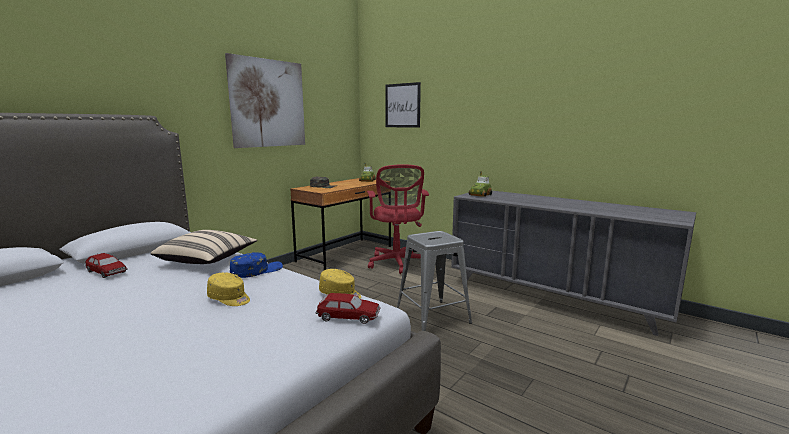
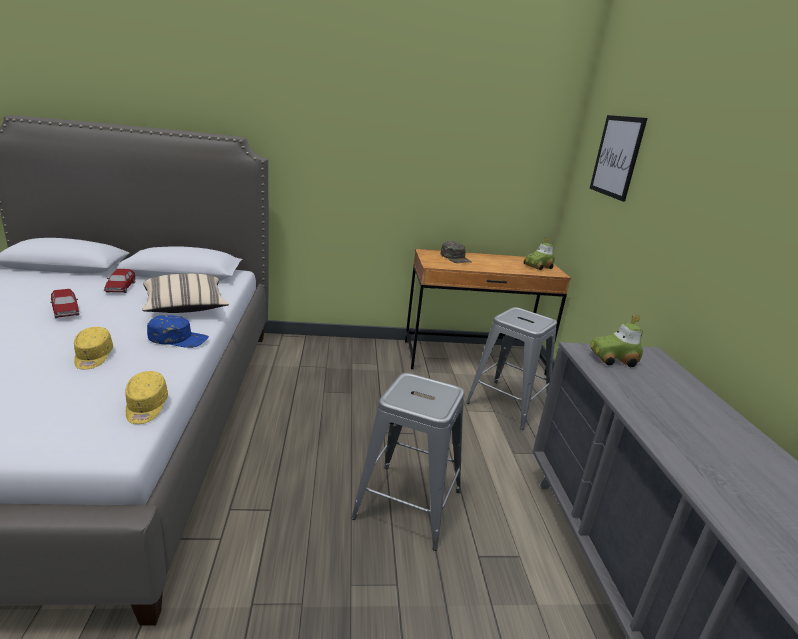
camera: 45 degrees right, 10 degrees up
picture [225,53,305,148] -> none
toy car [316,293,380,324] -> toy car moved to [50,289,79,318]
red office chair [367,164,429,274] -> grey stool [466,307,557,430]

